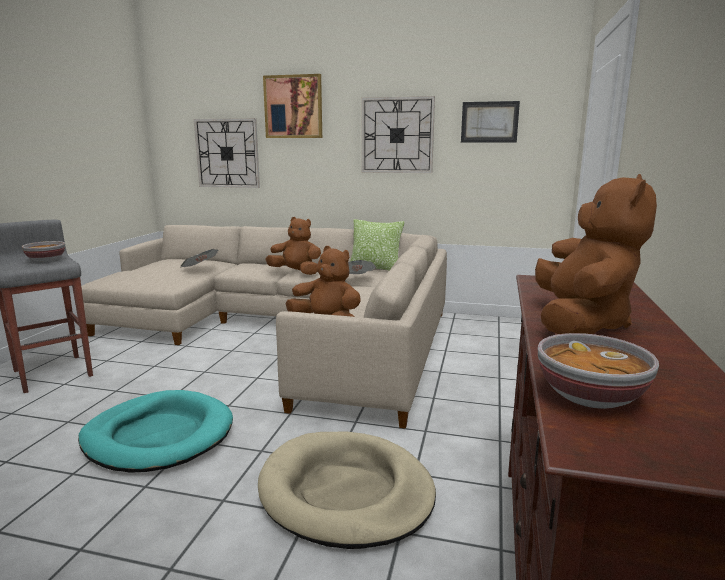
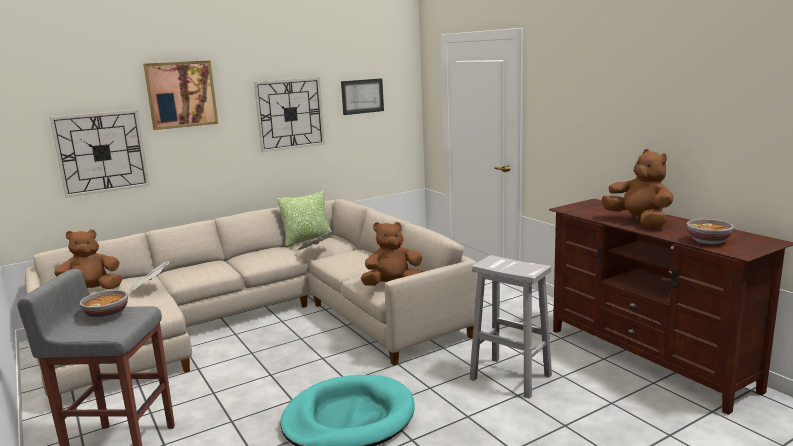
camera: 45 degrees left, 0 degrees up
beige dog bed [258,432,436,549] -> white stool [470,255,552,398]
brown plush toy [265,217,321,275] -> brown plush toy moved to [54,229,123,289]

